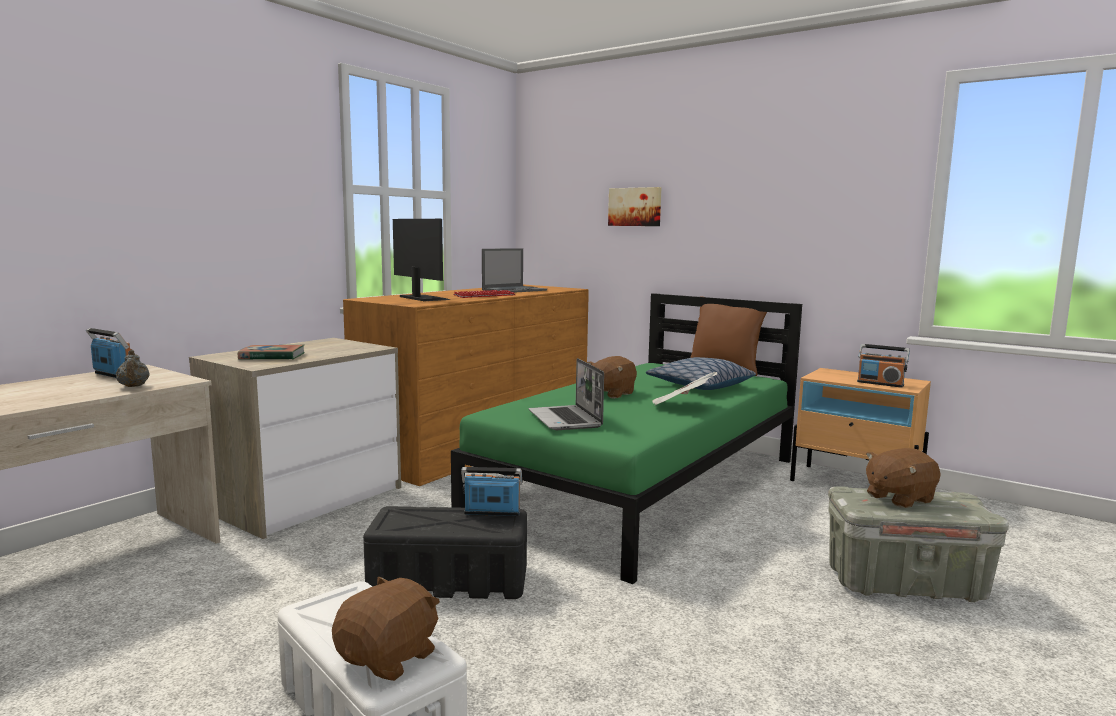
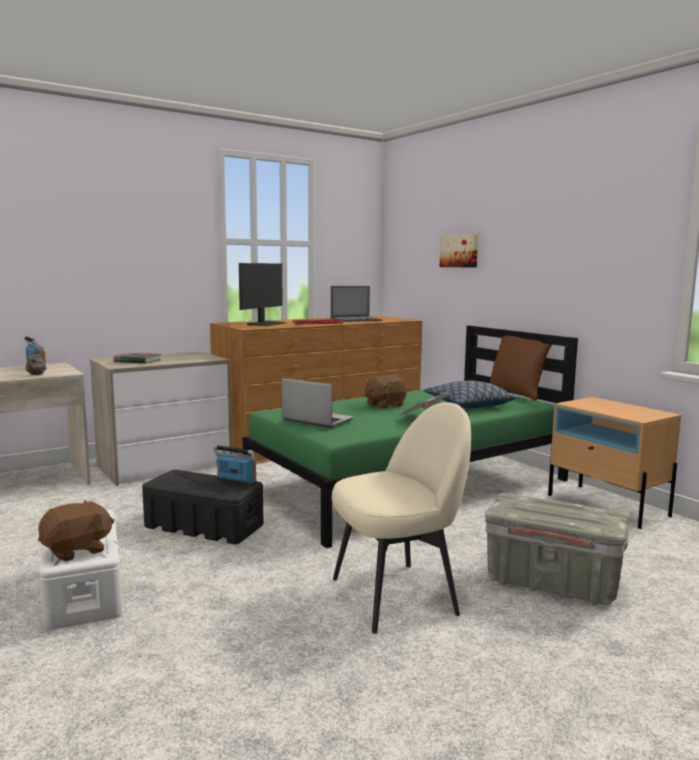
camera: 20 degrees right, 0 degrees up
monitor [393,219,450,301] -> monitor turned 45 degrees clockwise [239,263,286,326]
laptop [528,358,604,430] -> laptop turned 120 degrees clockwise [281,378,354,428]
radio [857,344,910,388] -> none
brown plush toy [866,448,941,508] -> none
none -> beige chair [332,402,471,634]

